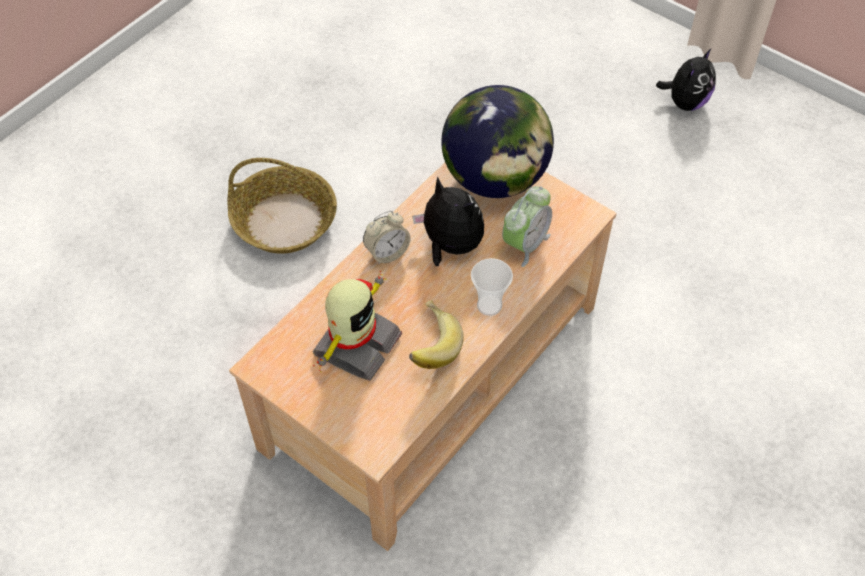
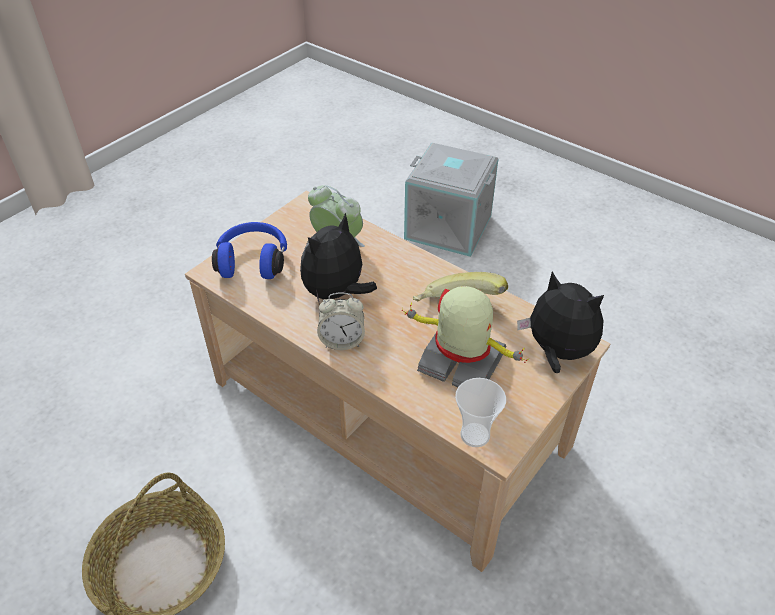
camera: 90 degrees left, 10 degrees down
alarm clock [363,211,411,265] -> alarm clock turned 120 degrees clockwise [317,292,365,350]
globe [441,85,554,198] -> blue headphones [212,222,287,279]
cup [471,258,513,316] -> cup moved to [455,378,506,447]
plush toy [656,49,716,111] -> plush toy moved to [517,271,604,373]
none -> grey storage box [404,143,499,257]

